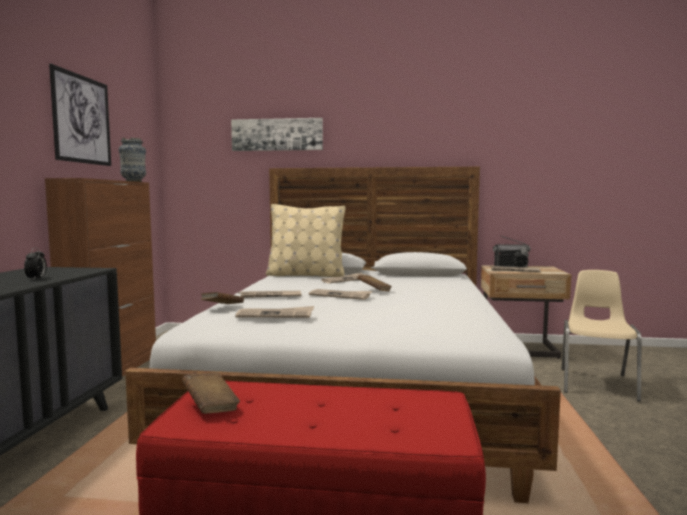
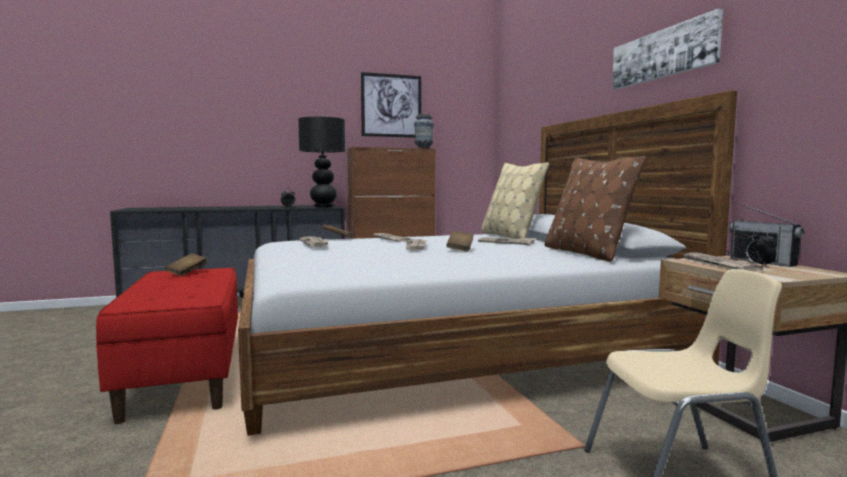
camera: 65 degrees right, 0 degrees up
picture [231,118,323,151] -> picture moved to [612,9,723,89]
none -> black table lamp [298,116,345,207]
none -> brown pillow [544,156,647,262]

